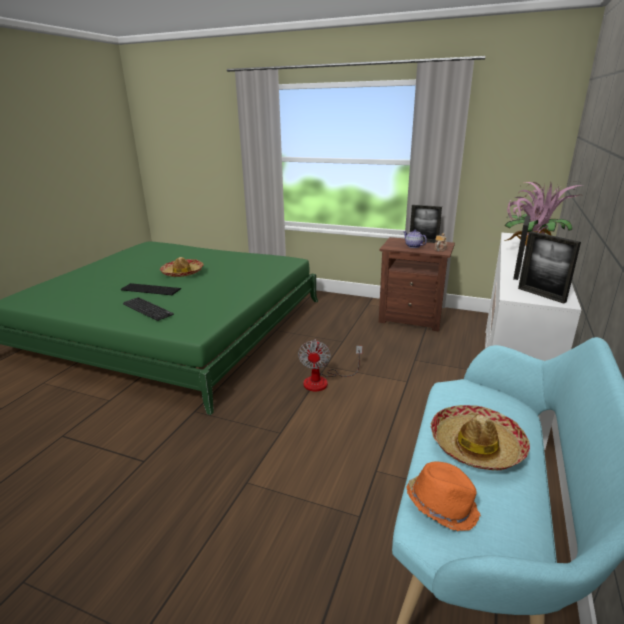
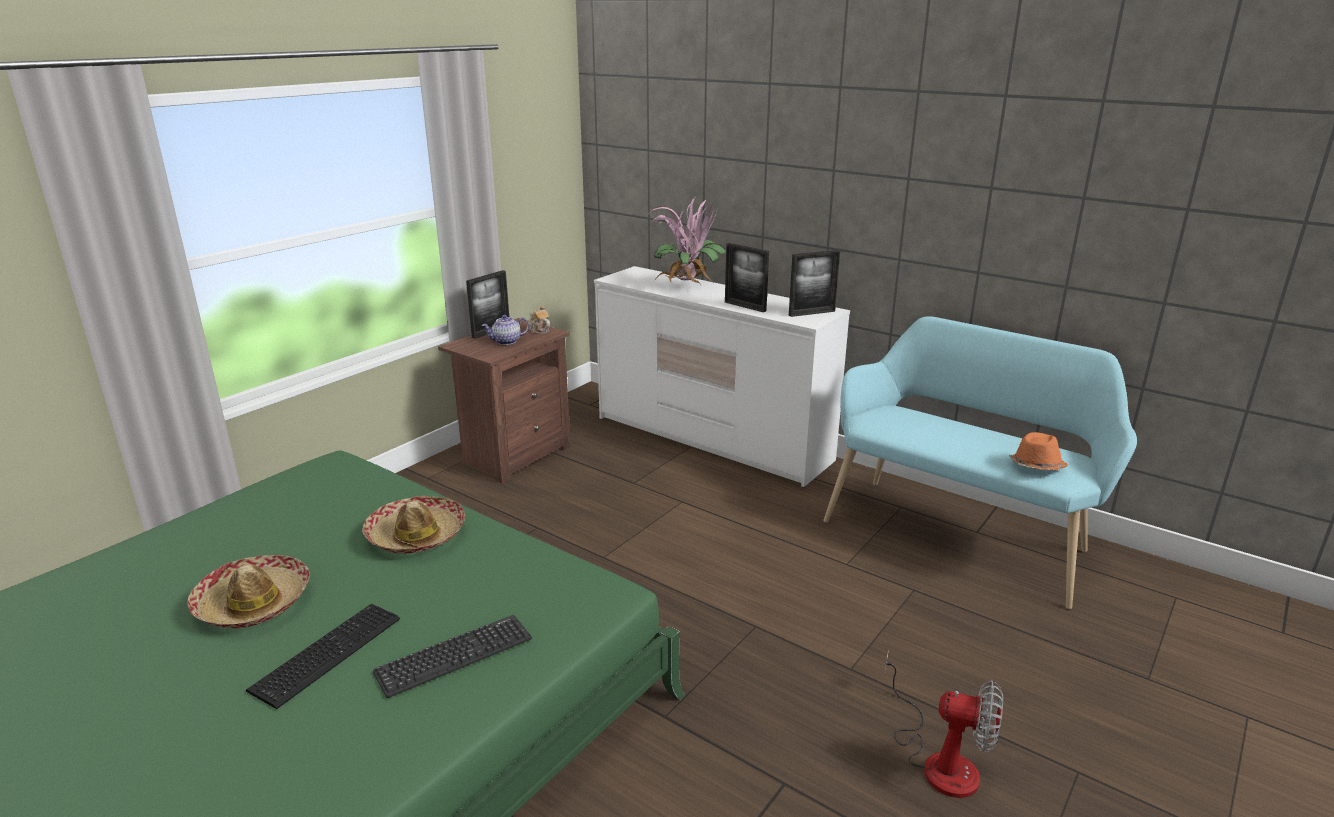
camera: 75 degrees left, 0 degrees up
fan [298,339,362,392] -> fan moved to [885,650,1003,798]
hat [431,405,530,470] -> hat moved to [362,496,465,554]

